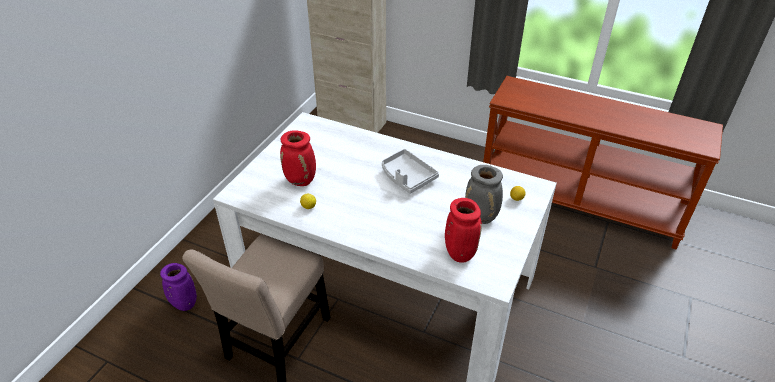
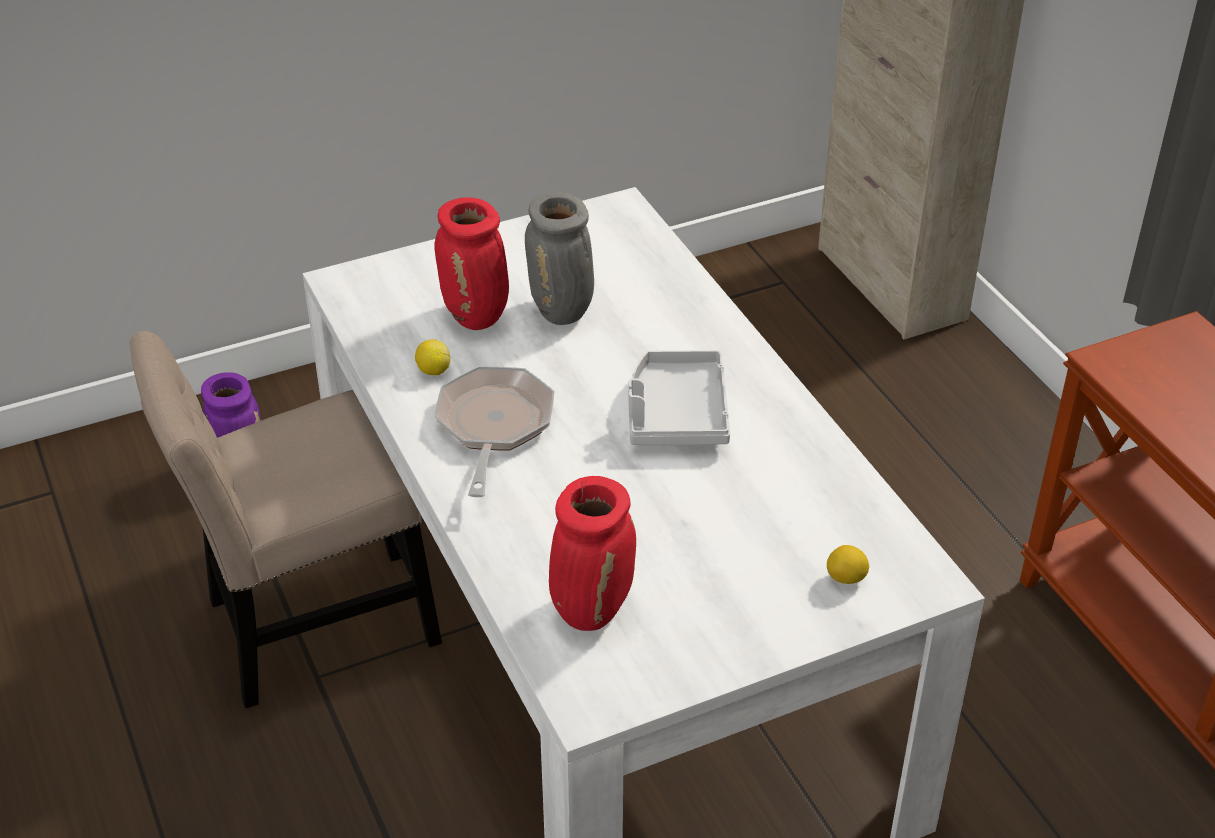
camera: 40 degrees right, 0 degrees up
grey vase [465,165,503,224] -> grey vase moved to [525,192,594,325]
none -> frying pan [434,366,555,497]

